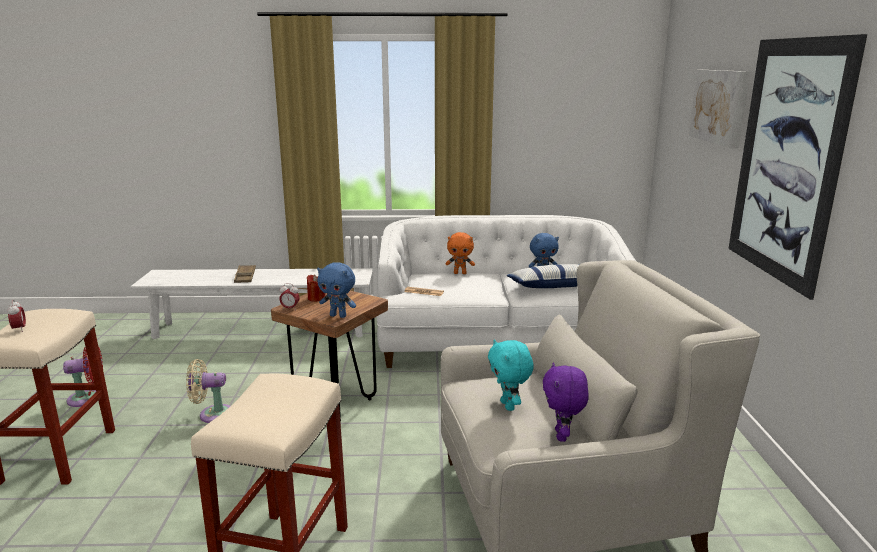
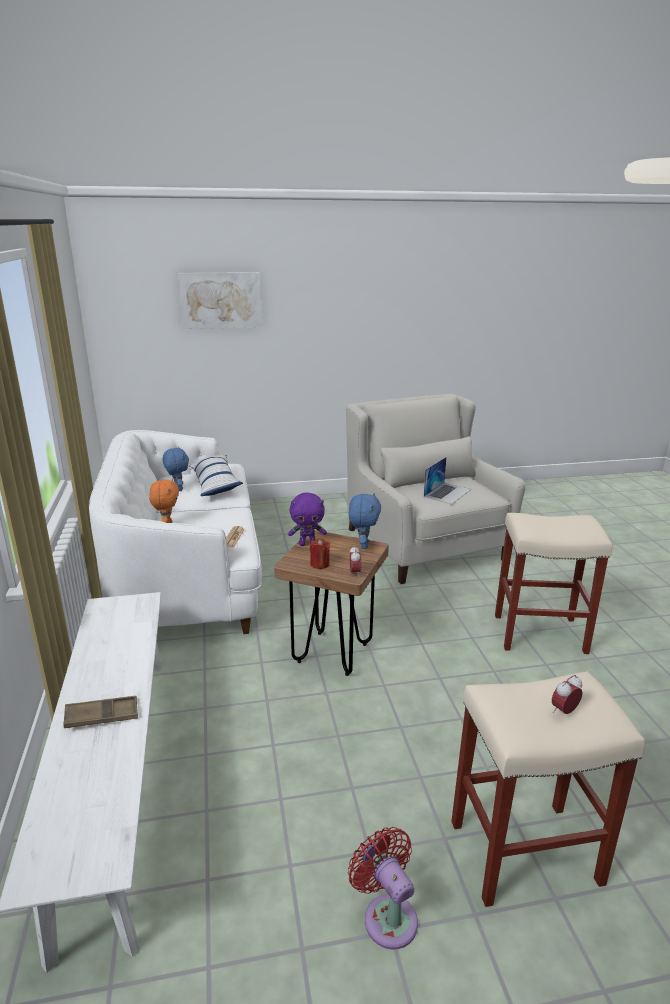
camera: 100 degrees left, 5 degrees up
beige fan [186,359,230,423] -> none
turquoise plush toy [488,339,534,411] -> laptop [424,457,471,504]
purple plush toy [543,362,589,442] -> purple plush toy moved to [288,493,327,546]
picture [728,34,867,300] -> none

